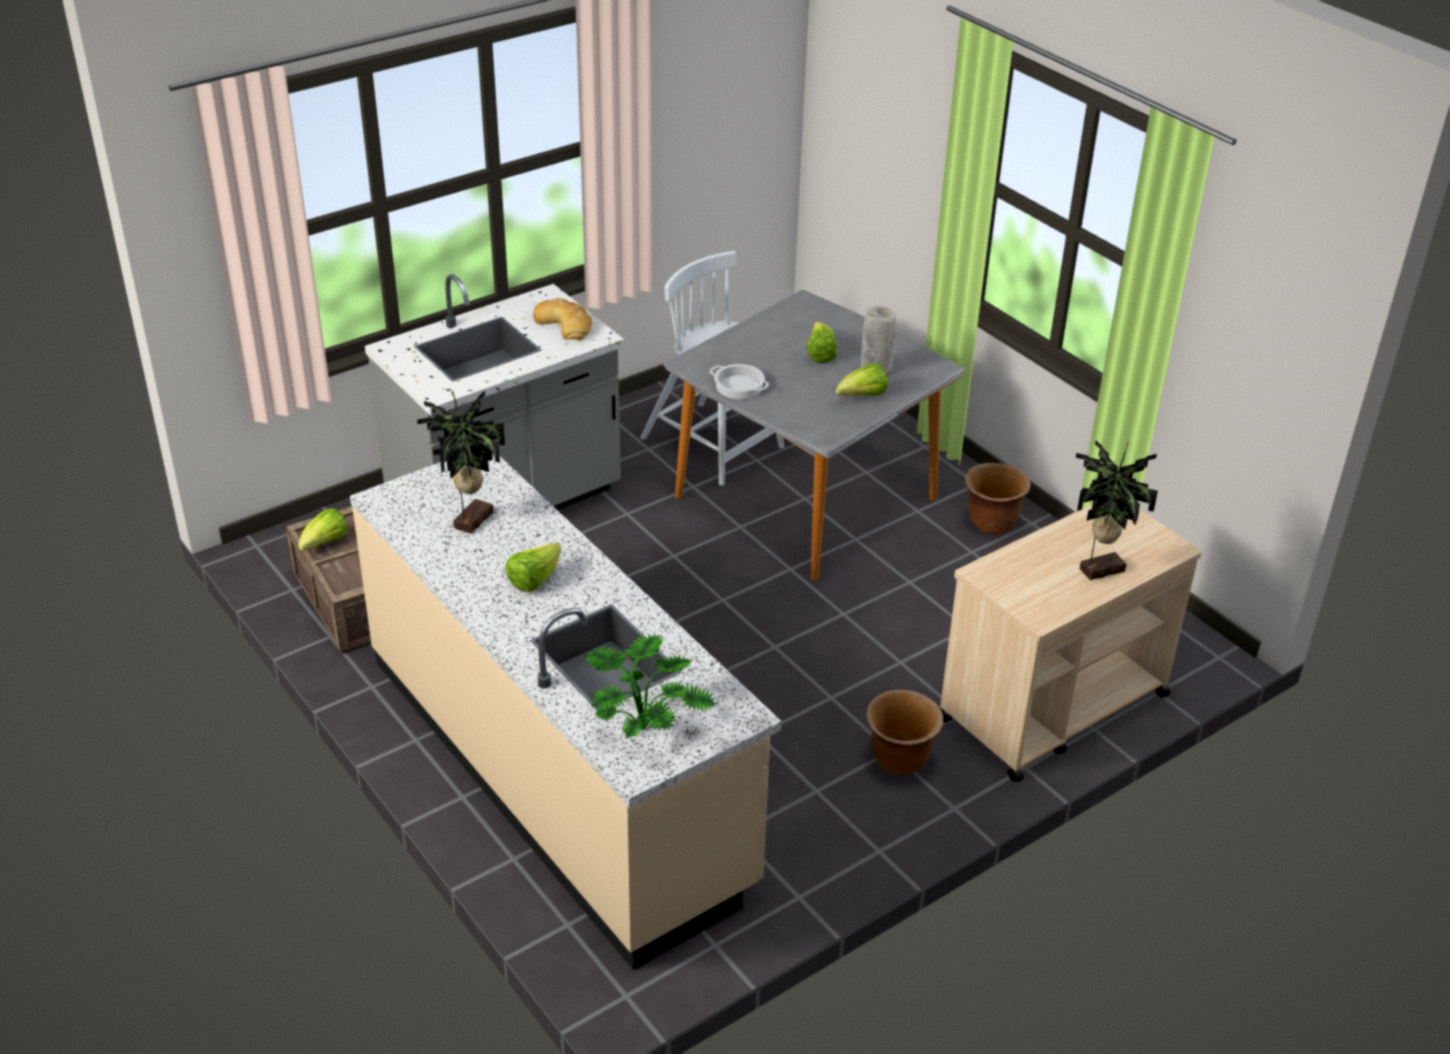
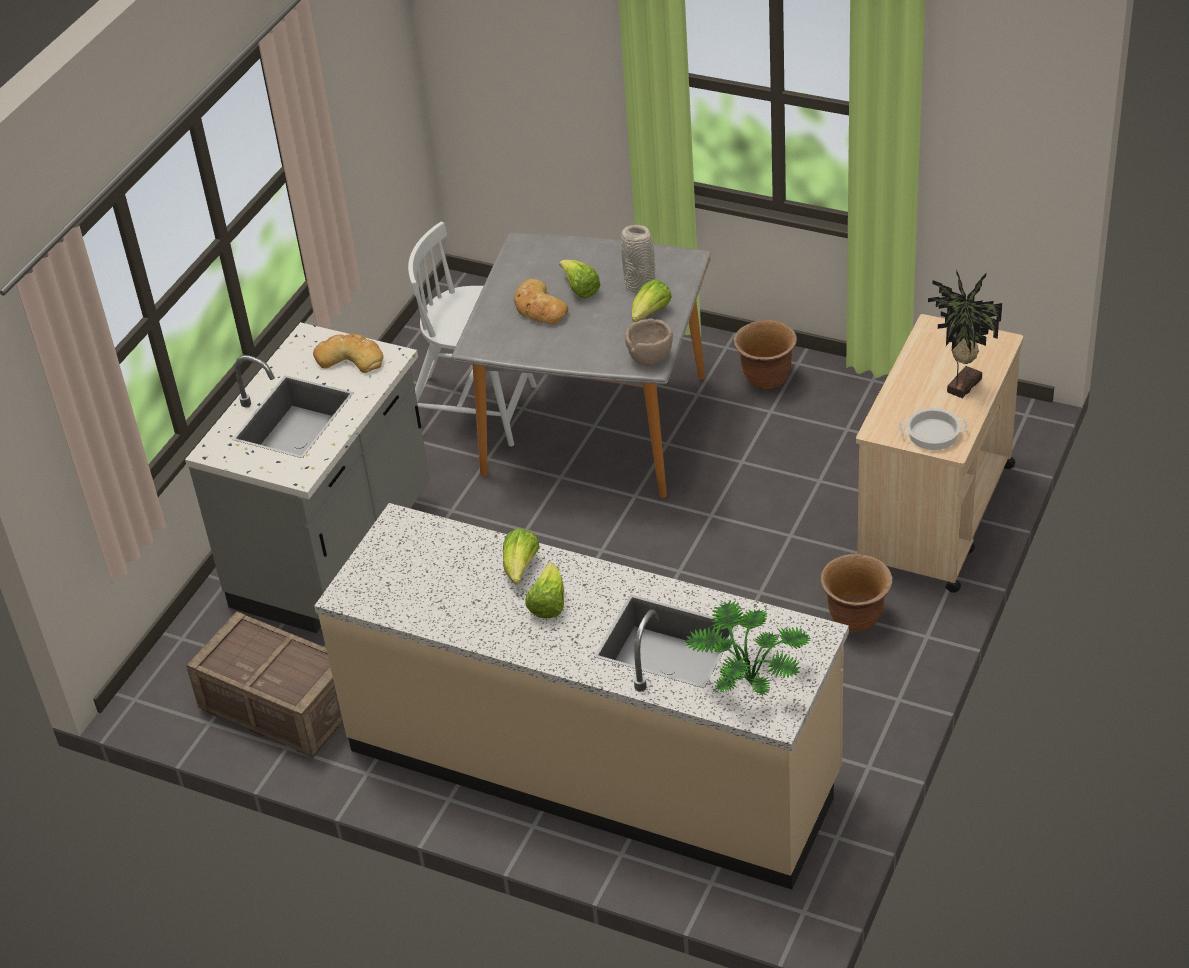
camera: 25 degrees left, 5 degrees up
lettuce [298,508,349,551] -> lettuce moved to [503,528,540,584]
potted plant [417,391,505,534] -> none
cooking pot [709,364,769,399] -> cooking pot moved to [899,408,968,450]
none -> bread [514,279,568,325]
none -> brown bowl [625,319,673,366]

